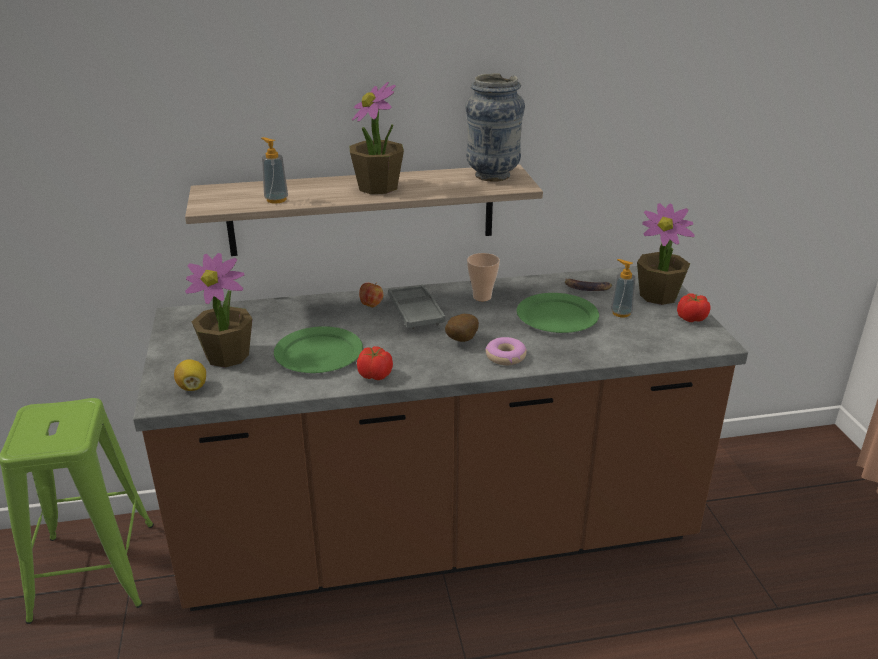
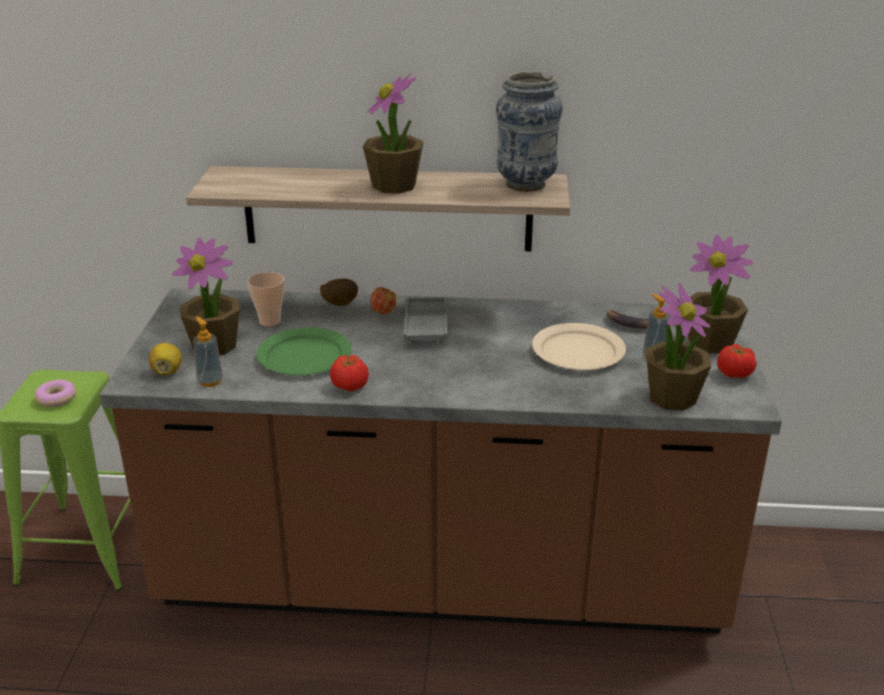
camera: 15 degrees right, 0 degrees up
soap dispenser [261,137,288,204] -> soap dispenser moved to [193,316,223,387]
potato [445,314,479,342] -> potato moved to [320,278,358,306]
cup [467,253,500,301] -> cup moved to [247,272,285,327]
donut [485,337,527,365] -> donut moved to [35,380,76,407]
green plate [517,293,599,333] -> beige plate [532,323,626,370]
none -> potted plant [646,283,711,411]

